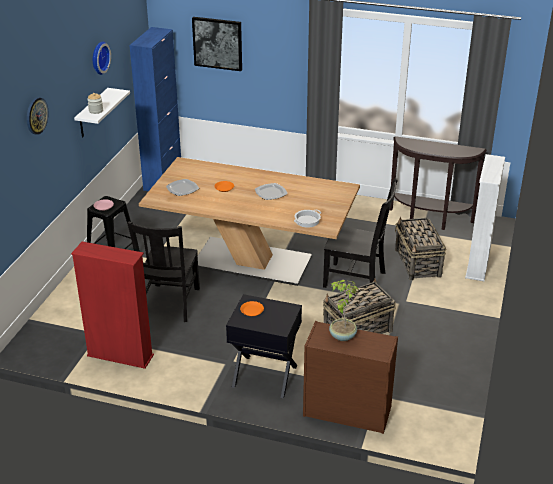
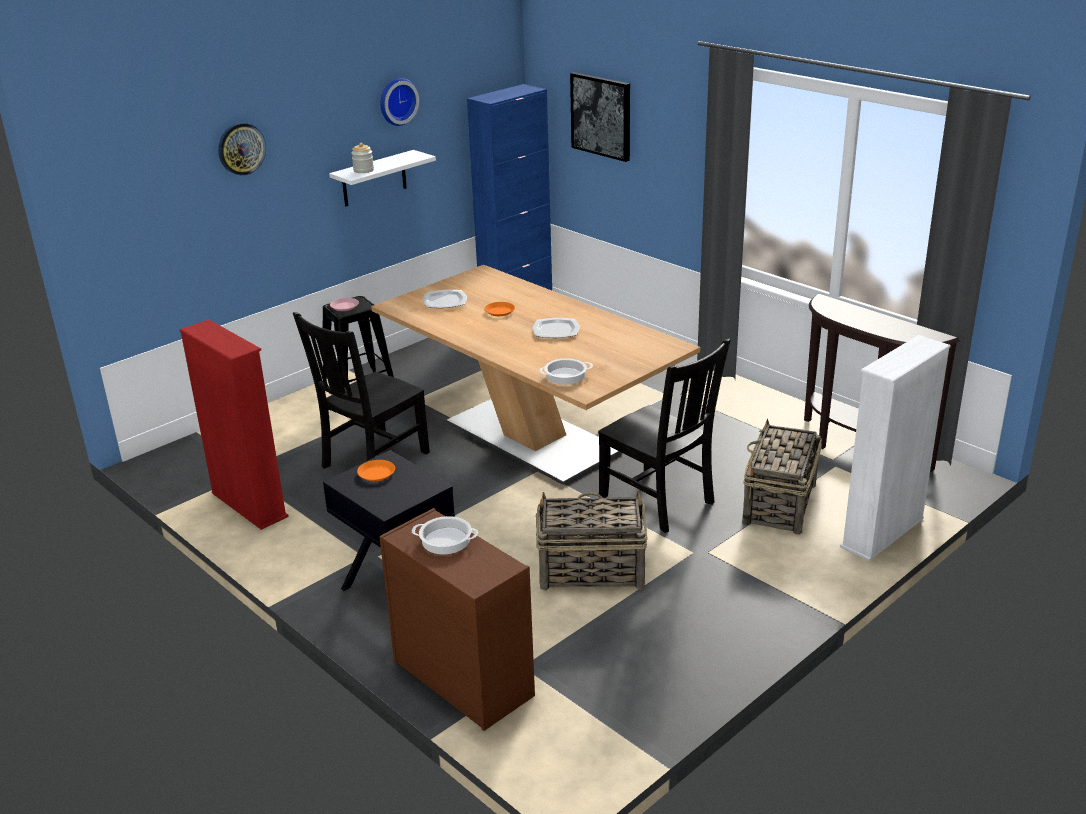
camera: 30 degrees right, 5 degrees down
potted plant [329,280,359,341] -> cooking pot [412,516,478,554]

